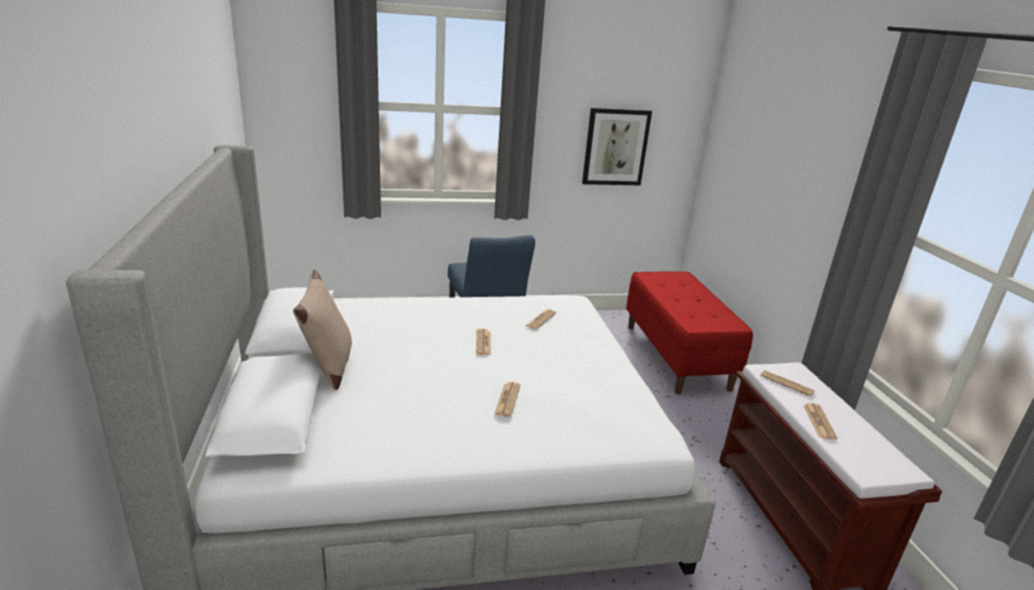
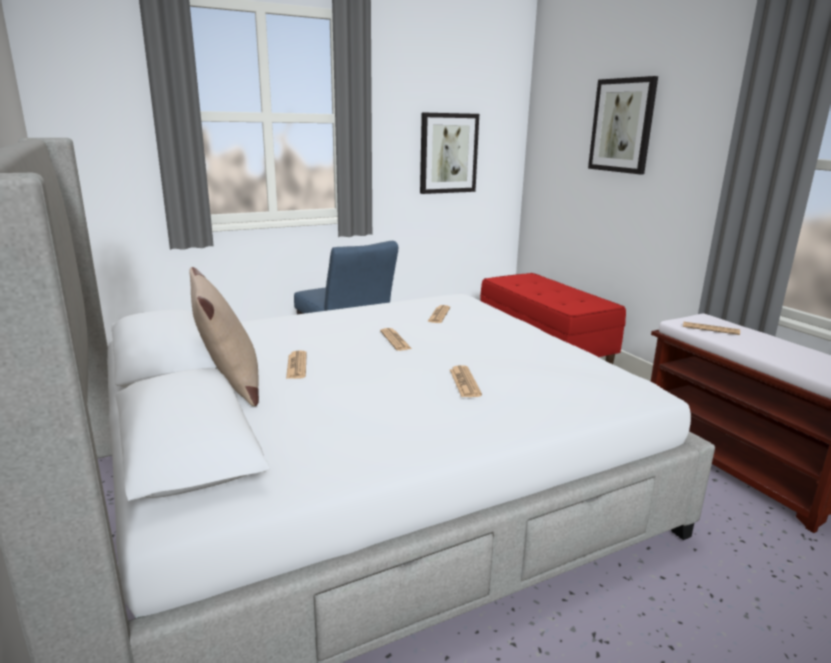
camera: 15 degrees left, 5 degrees down
newspaper [803,403,838,440] -> newspaper moved to [286,350,307,379]
none -> picture [588,76,658,174]

